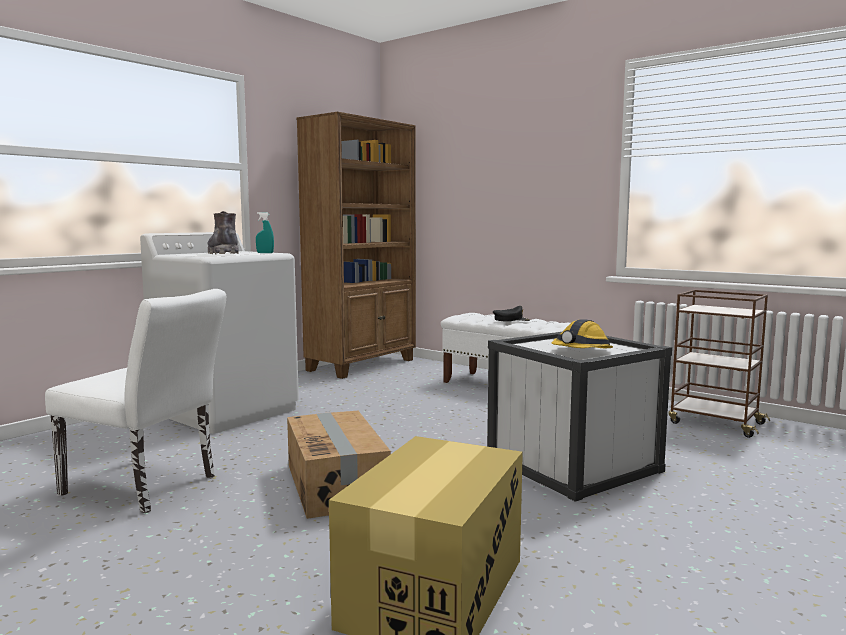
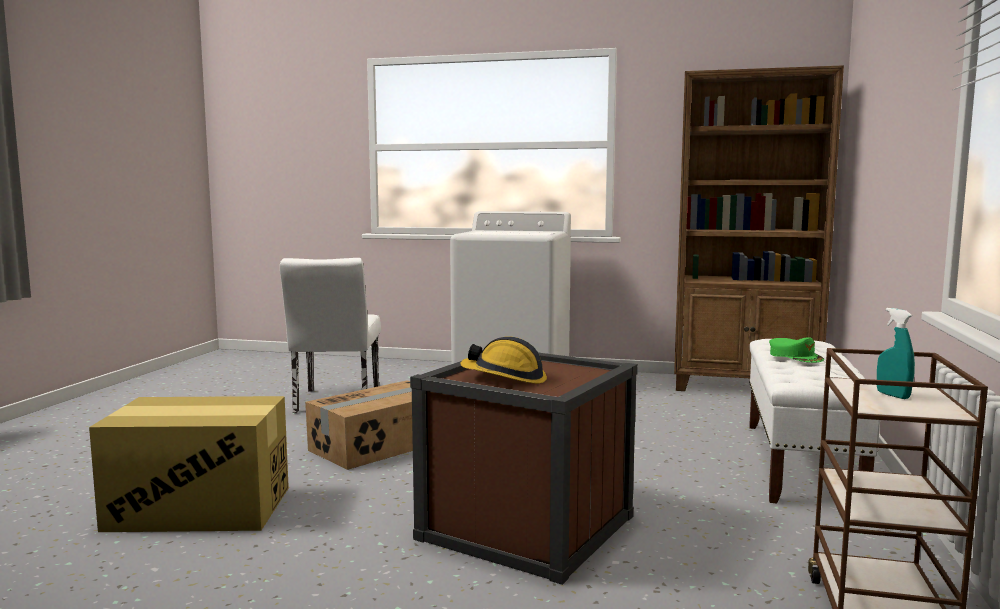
camera: 65 degrees right, 0 degrees up
grey boot [208,211,239,254] -> none
turquoise spray bottle [256,212,274,253] -> turquoise spray bottle moved to [877,308,915,399]
white storage box [487,332,672,502] -> brown storage box [410,353,638,585]
black cap [493,306,530,322] -> green cap [769,337,824,363]

